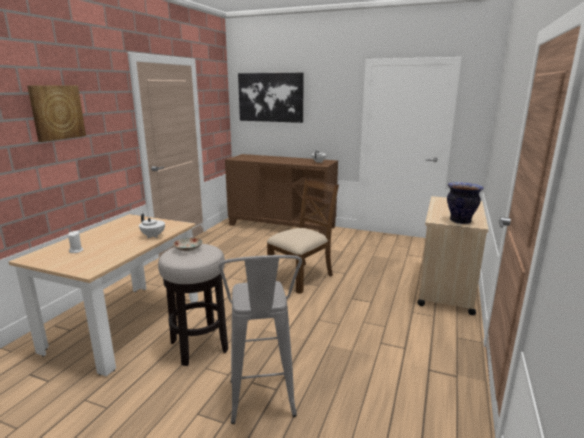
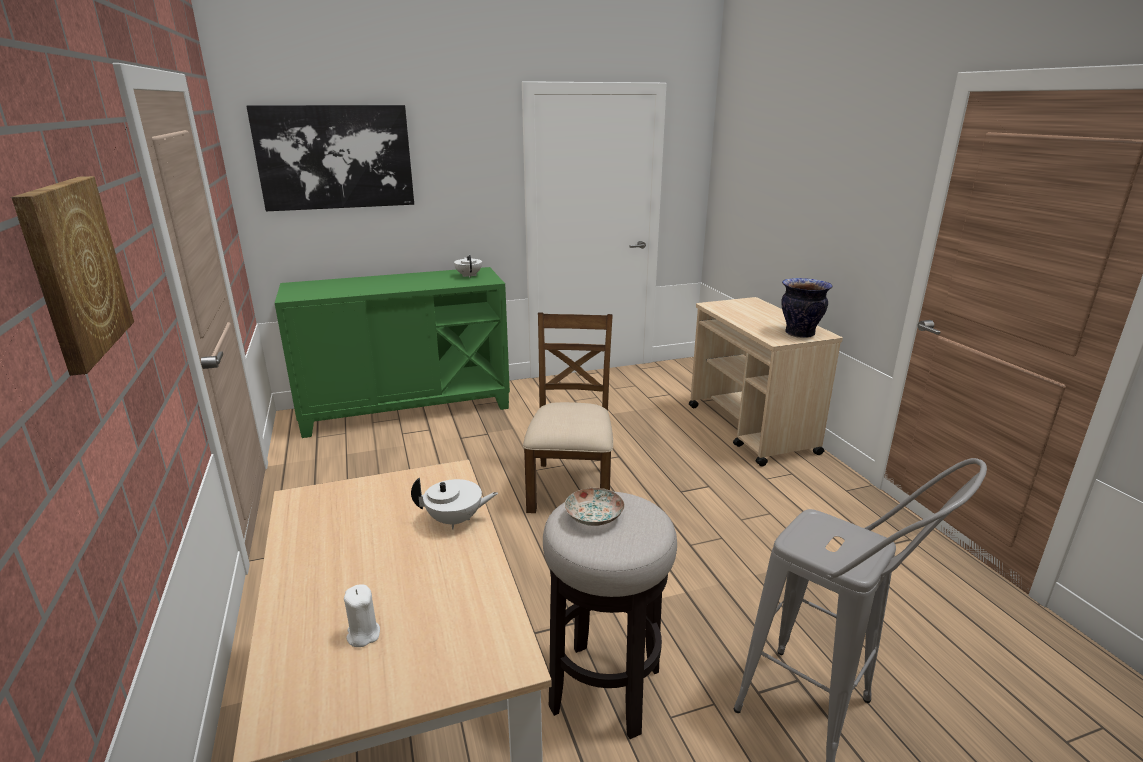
camera: 40 degrees left, 5 degrees up
brown cabinet [225,154,338,236] -> green cabinet [275,267,510,438]

